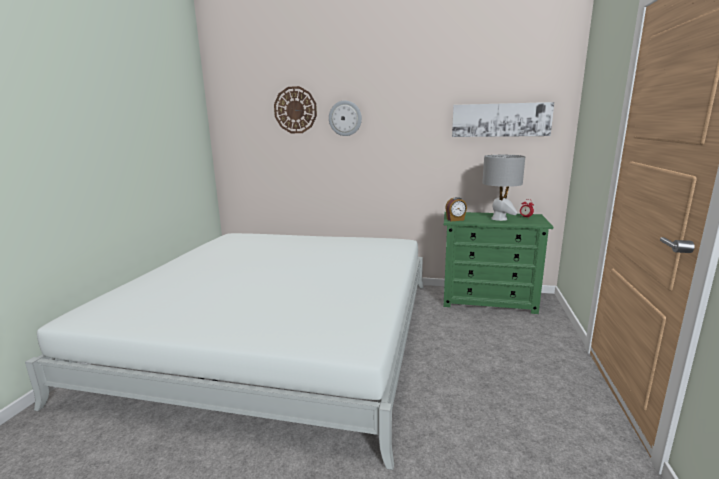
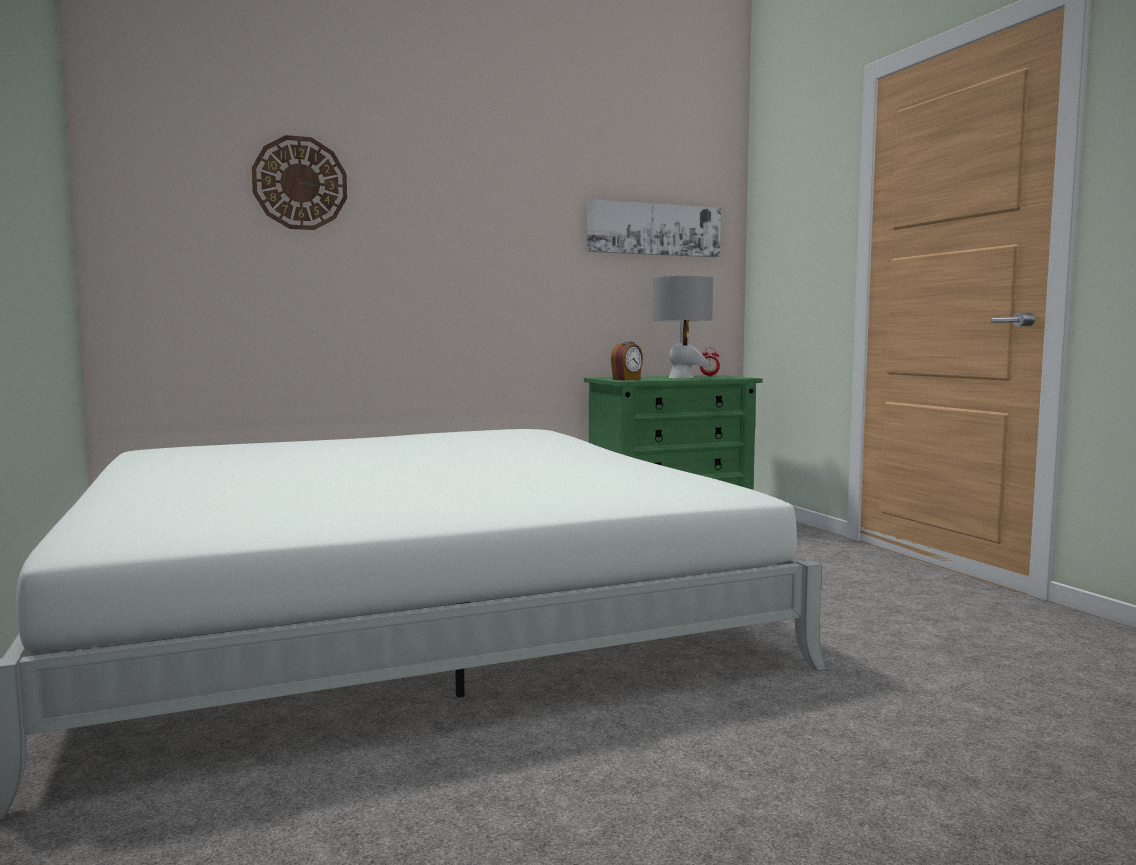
camera: 35 degrees left, 10 degrees down
wall clock [329,100,362,136] -> none

